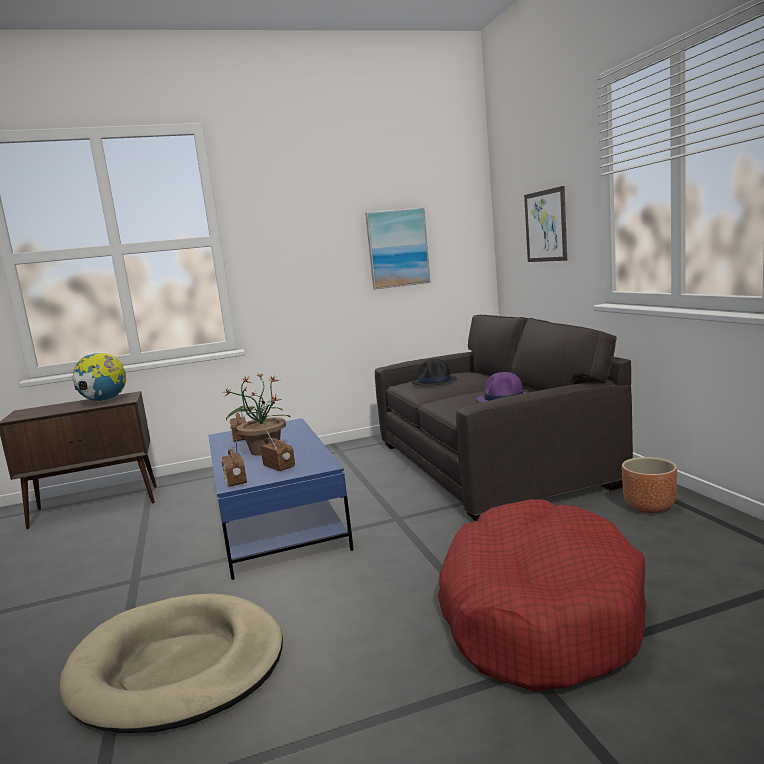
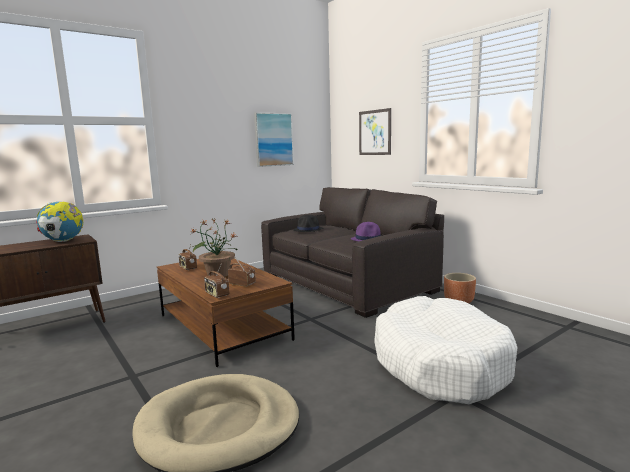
camera: 20 degrees left, 0 degrees up
blue coffee table [208,418,354,580] -> brown coffee table [157,259,295,367]
red dog bed [438,499,646,692] -> white dog bed [374,296,518,404]

